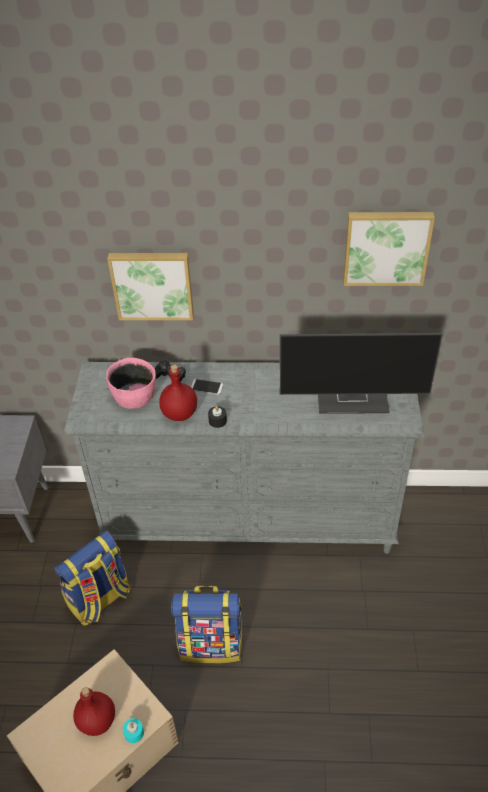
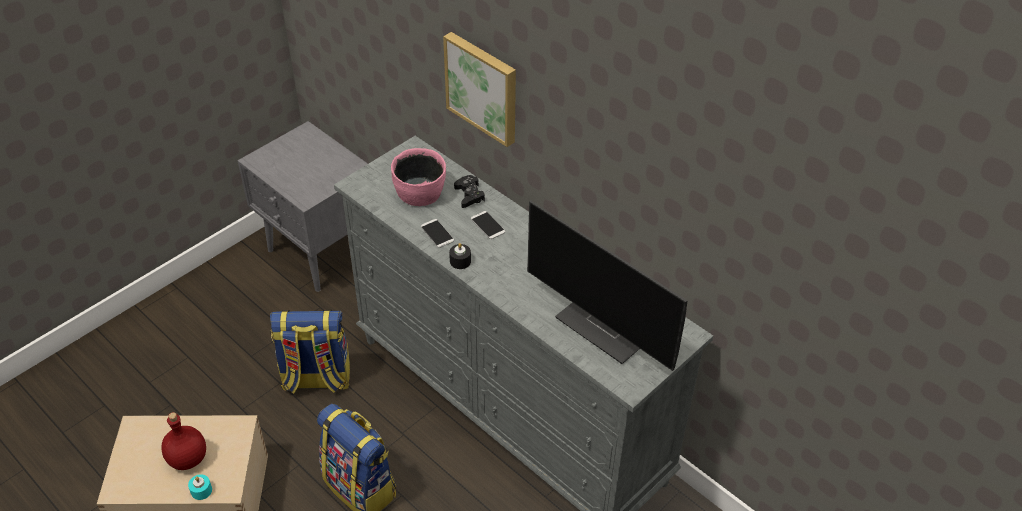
camera: 40 degrees right, 0 degrees up
red bottle [159,365,197,421] -> phone [421,219,454,248]
picture [343,212,435,286] -> none

